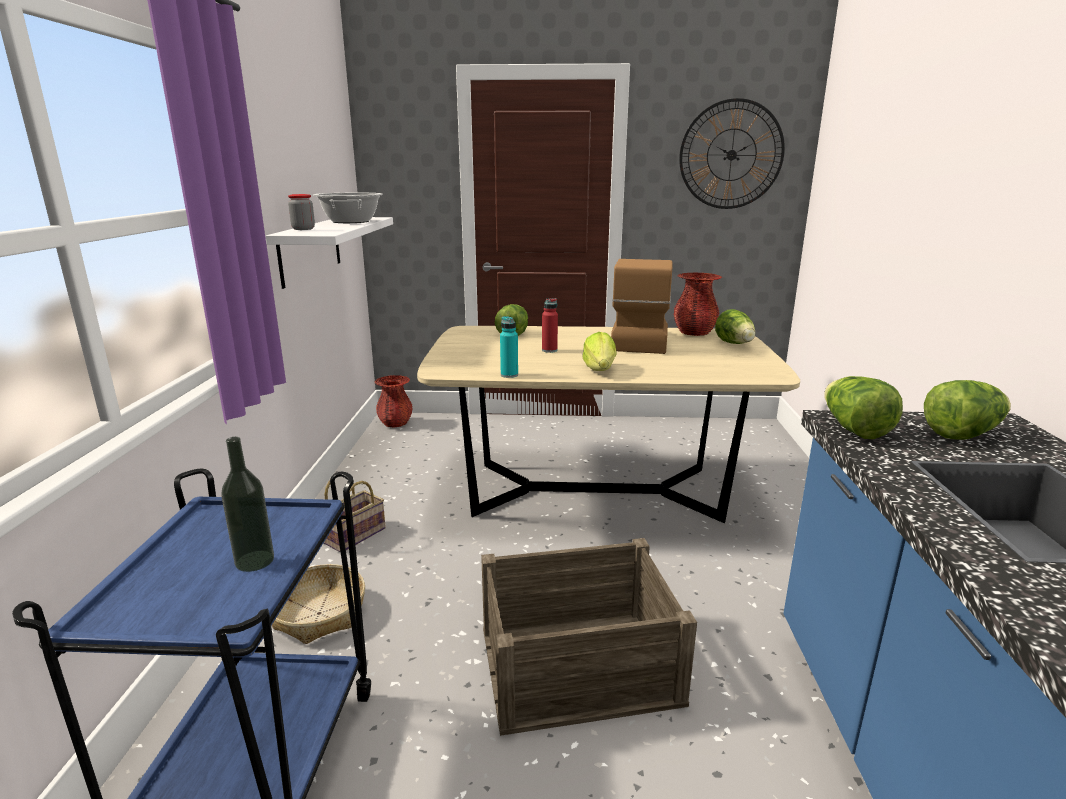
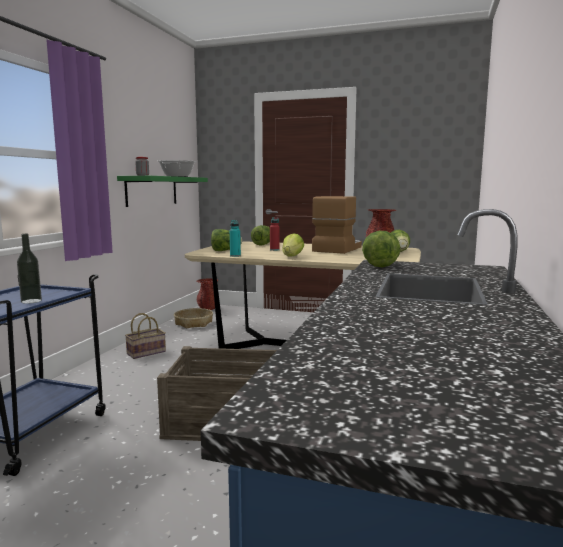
camera: 15 degrees right, 10 degrees down
white shelf [265,217,393,289] -> green shelf [117,176,208,207]
basket [272,564,365,644] -> basket moved to [174,308,213,328]
wall clock [679,98,785,209] -> none
lettuce [924,380,1011,440] -> lettuce moved to [211,229,242,251]

